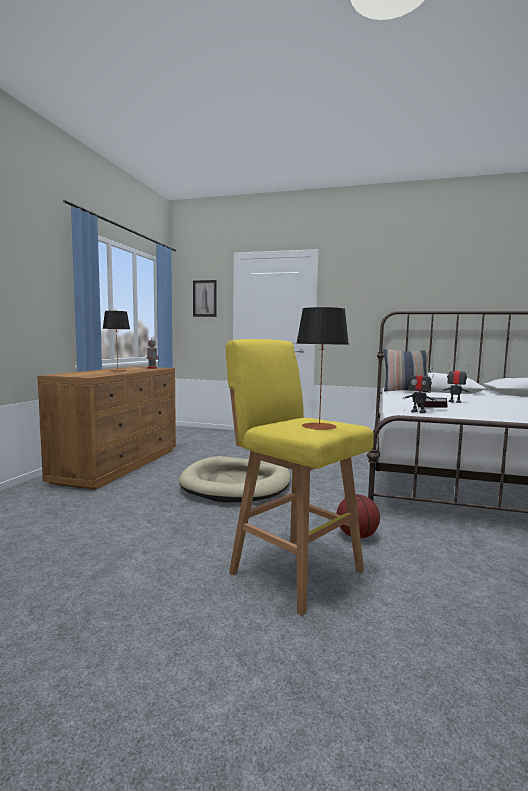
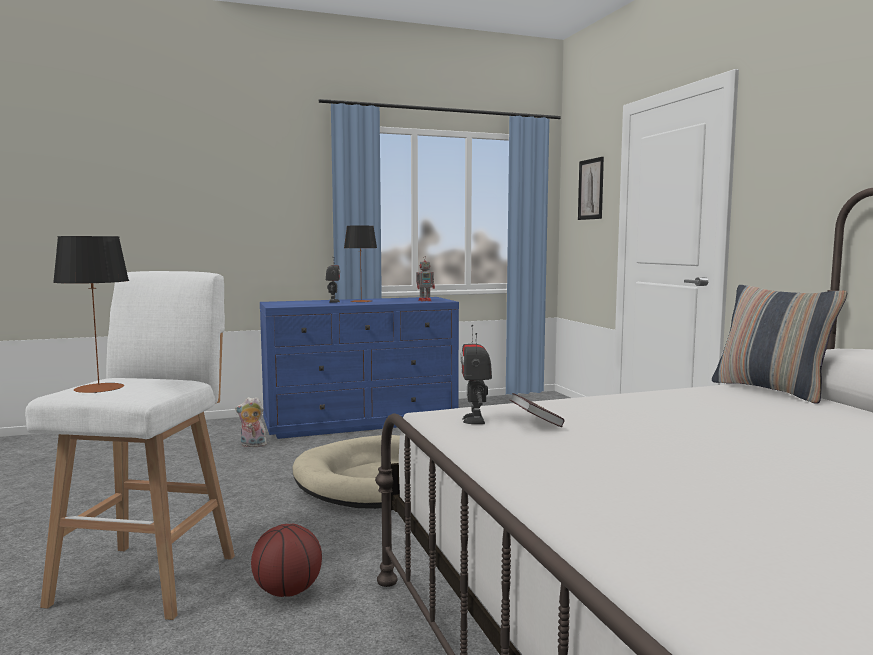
camera: 55 degrees right, 0 degrees up
brown dresser [37,367,176,490] -> blue dresser [260,297,459,439]
yellow stool [226,339,374,616] -> white stool [25,271,235,620]
toy robot [442,364,470,403] -> toy robot moved to [326,257,340,303]
none -> plush toy [235,397,267,447]

